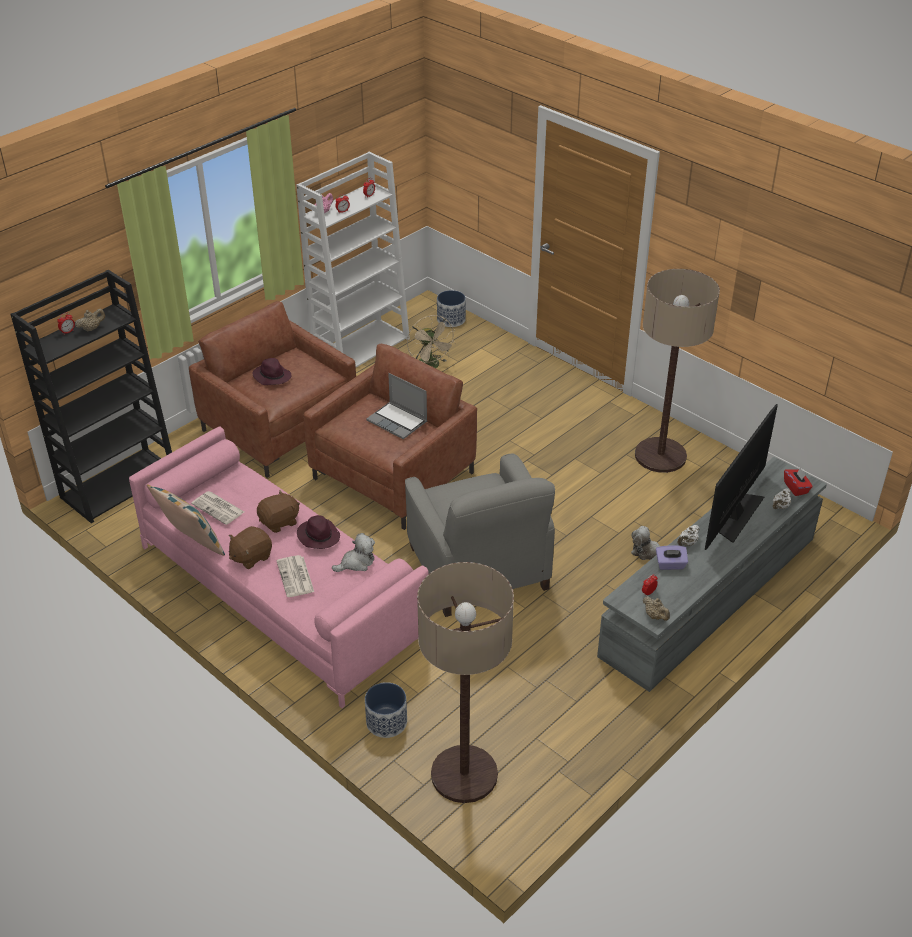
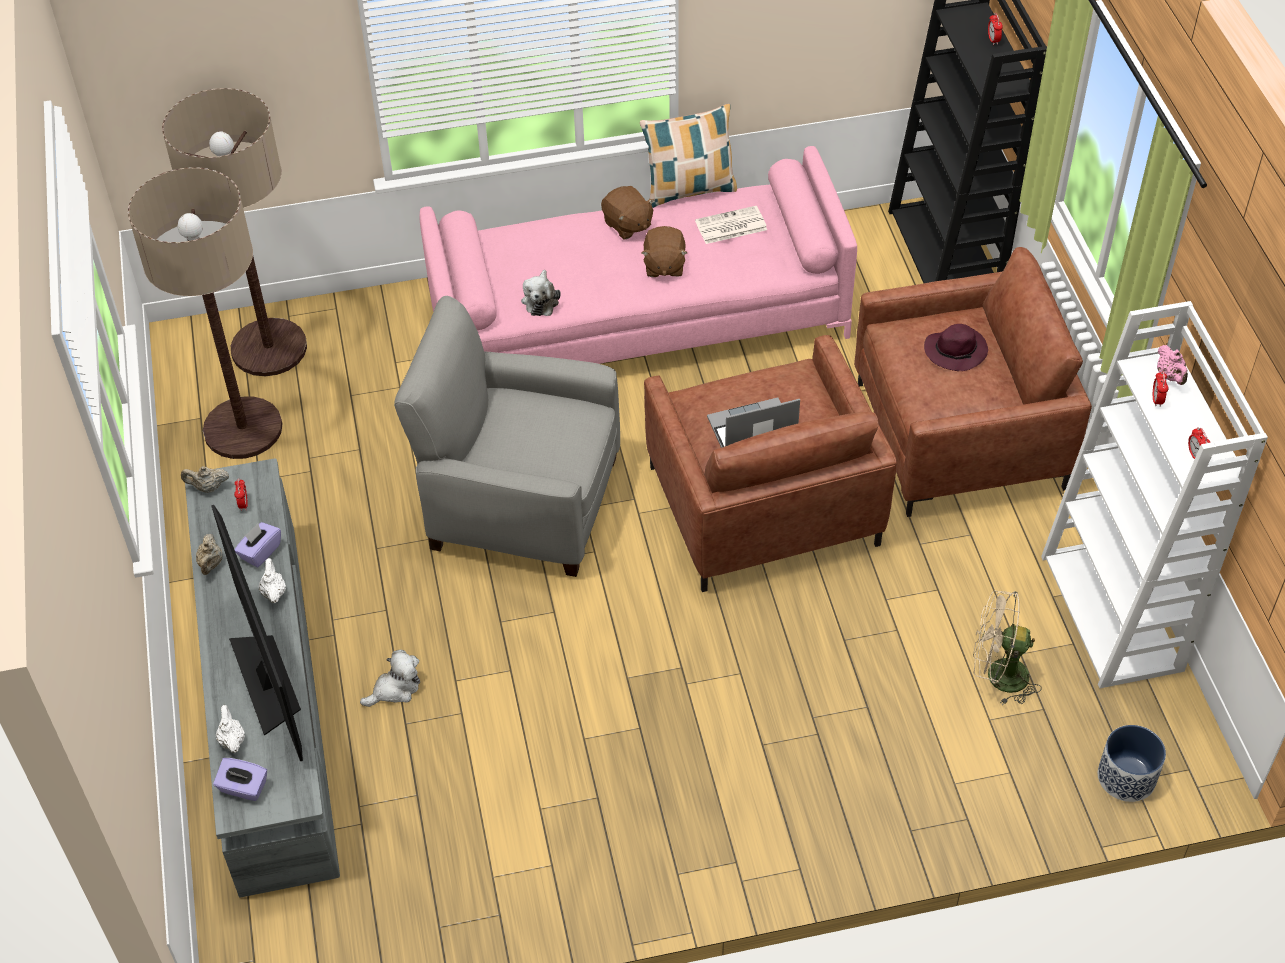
camera: 125 degrees right, 10 degrees up
beige teapot [75,309,105,332] -> beige teapot moved to [196,534,223,575]
brown plush toy [229,526,272,569] -> brown plush toy turned 150 degrees clockwise [601,186,654,239]
newspaper [277,555,314,597] -> none
purple hat [297,515,340,549] -> none
planter [365,682,407,738] -> none
floor lamp [635,269,720,473] -> floor lamp moved to [128,167,283,459]
red tissue box [784,468,813,496] -> purple tissue box [213,758,267,801]

